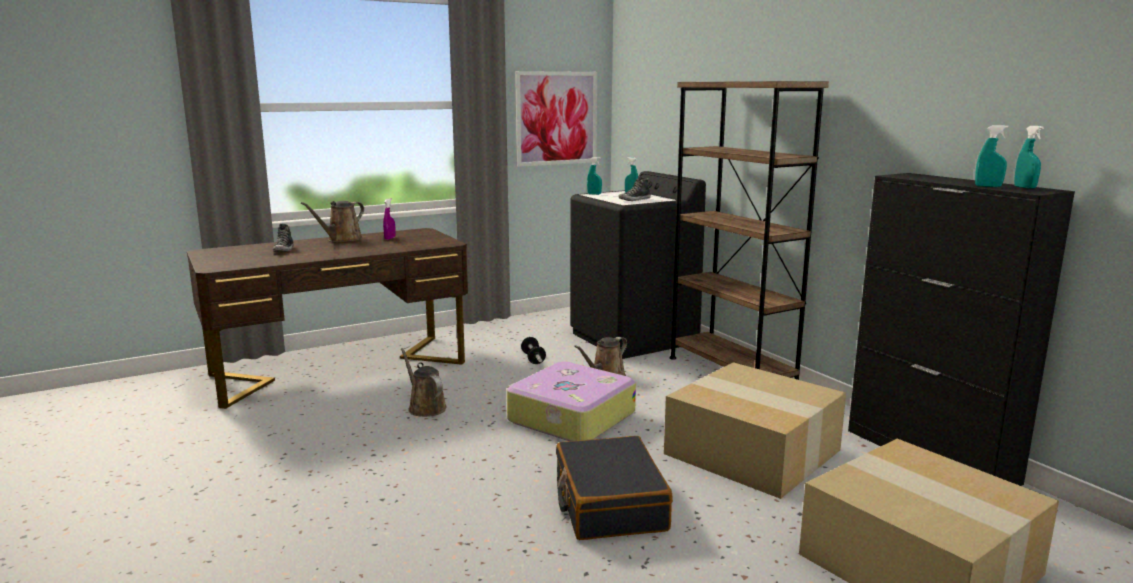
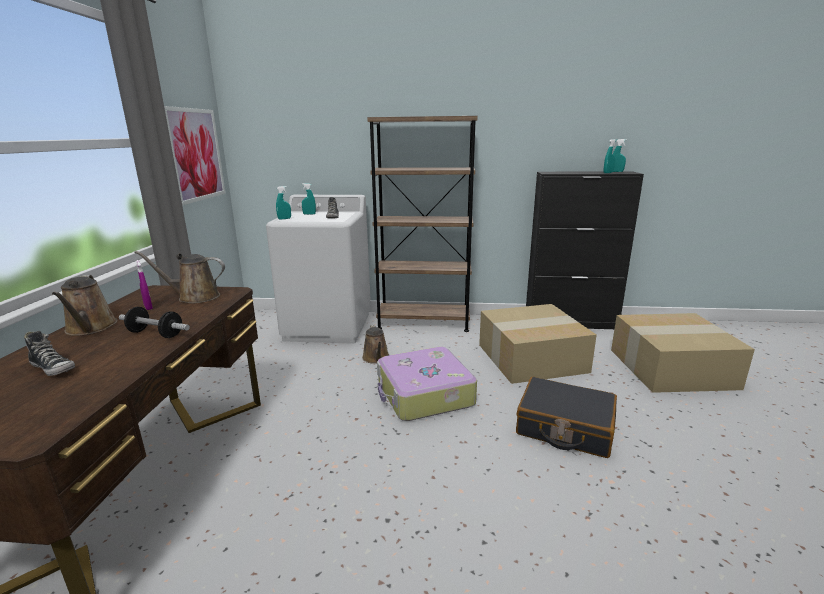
camera: 55 degrees left, 5 degrees up
brown watering can [401,348,447,417] -> brown watering can moved to [134,251,225,304]
dumbbell [521,337,546,364] -> dumbbell moved to [119,307,190,338]
black washing machine [570,171,706,359] -> white washing machine [266,195,371,344]

